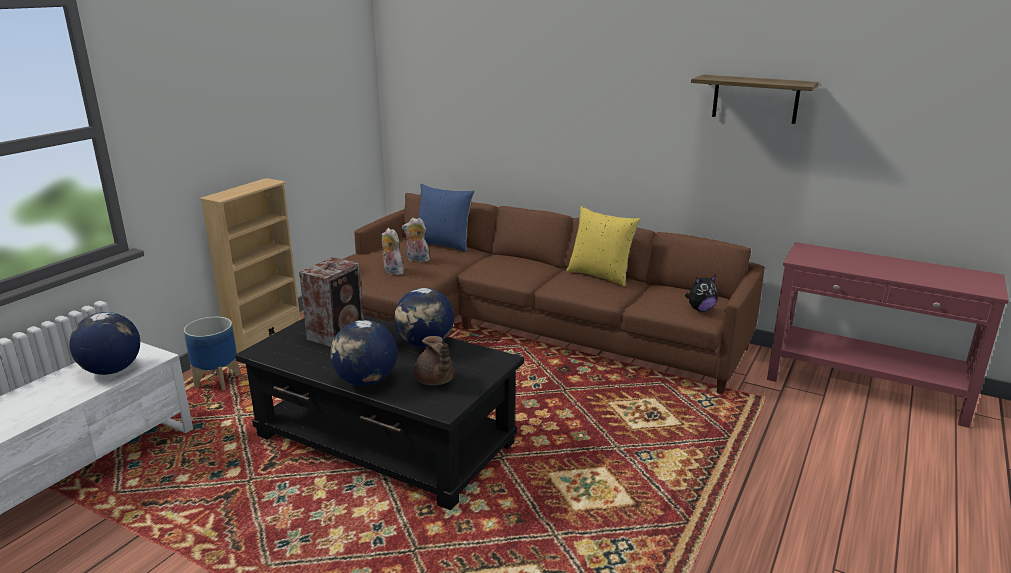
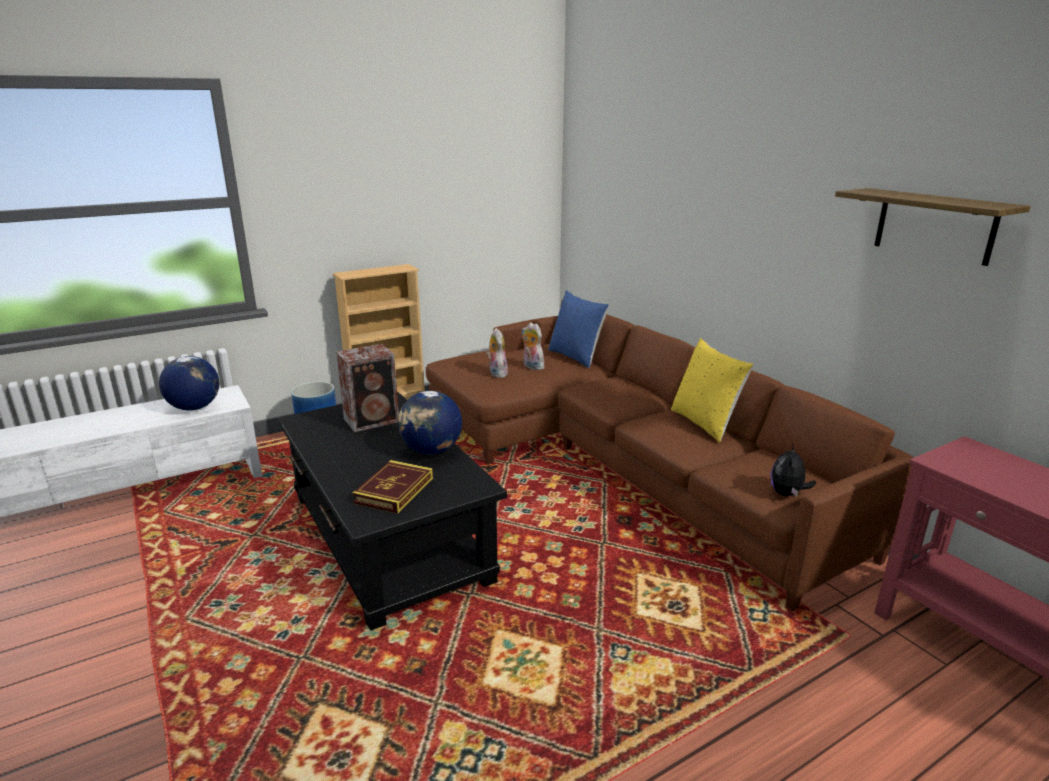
camera: 30 degrees right, 0 degrees up
globe [330,320,397,386] -> none
brown teapot [414,336,454,386] -> book [352,460,433,514]
plush toy [685,275,718,312] -> plush toy turned 105 degrees clockwise [770,443,816,496]

